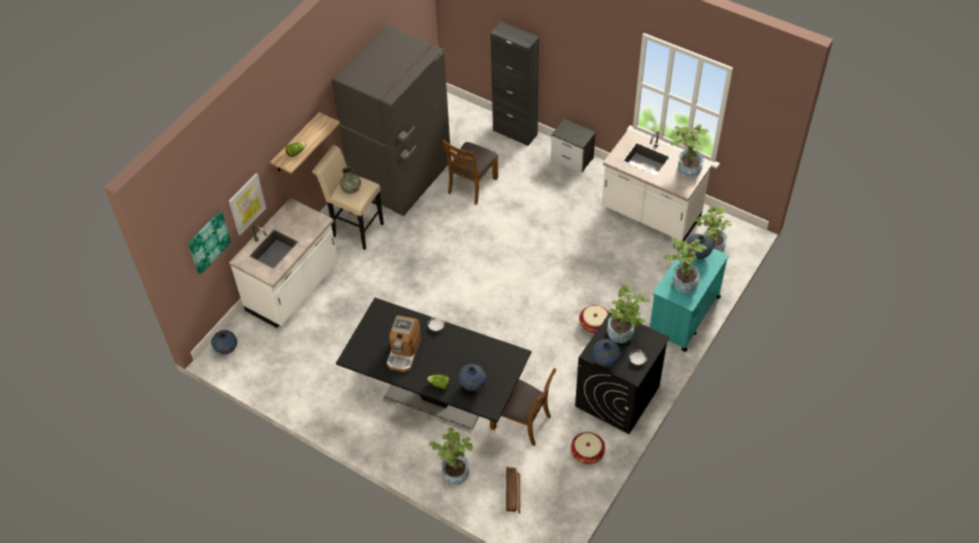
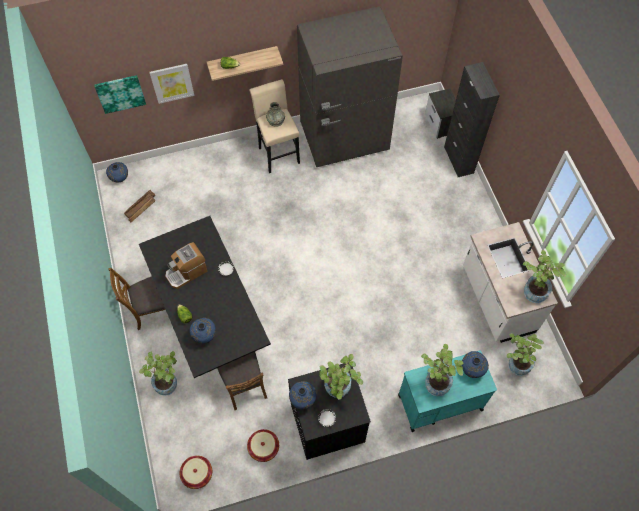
camera: 40 degrees right, 10 degrees up
white counter [229,198,338,328] -> none
brown chair [442,140,498,205] -> brown chair moved to [109,268,166,330]
crate [506,467,520,514] -> crate moved to [124,190,155,222]
nightstand [551,119,596,173] -> nightstand moved to [425,89,456,139]
basket [579,305,609,333] -> basket moved to [180,456,212,489]

